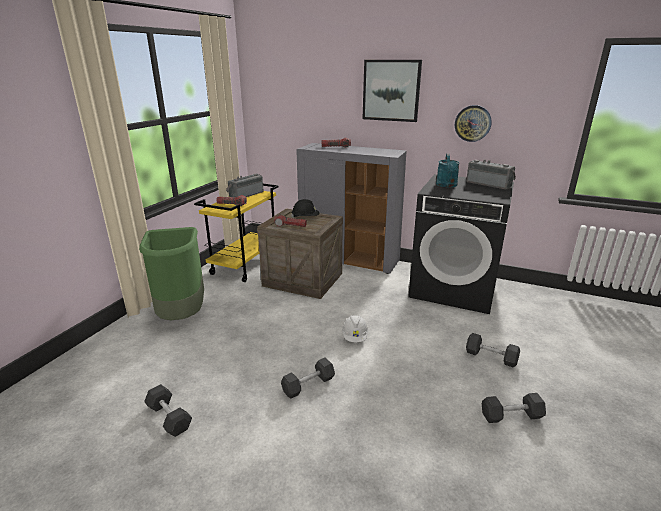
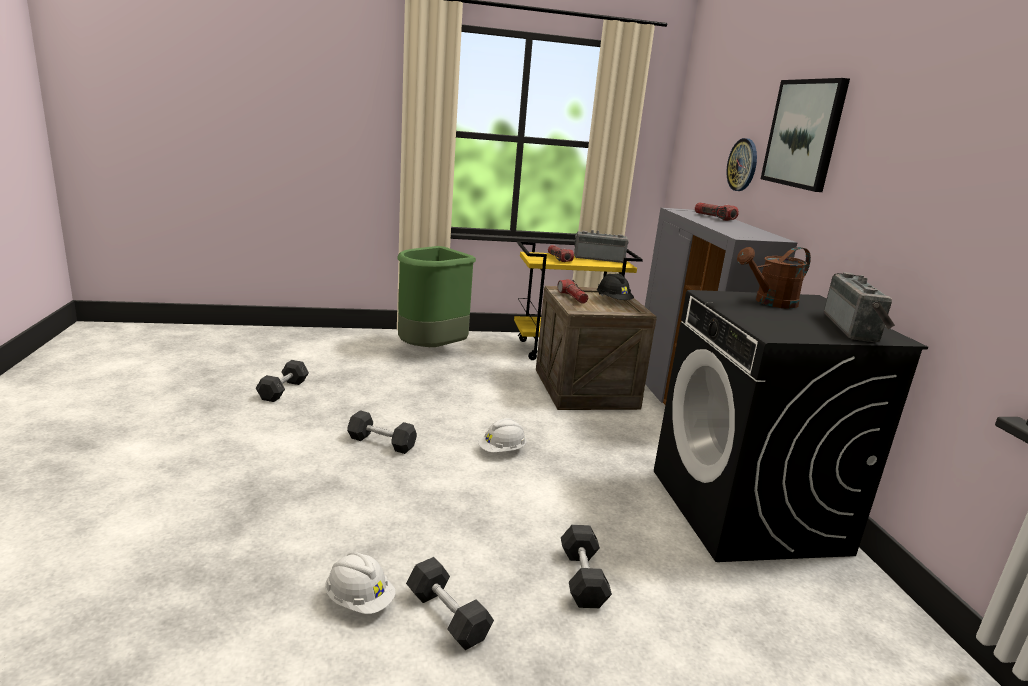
camera: 55 degrees right, 5 degrees down
turquoise watering can [436,153,460,187] -> brown watering can [737,247,811,309]
wall clock [455,105,492,142] -> wall clock moved to [726,138,757,191]
none -> white hard hat [325,552,396,614]

